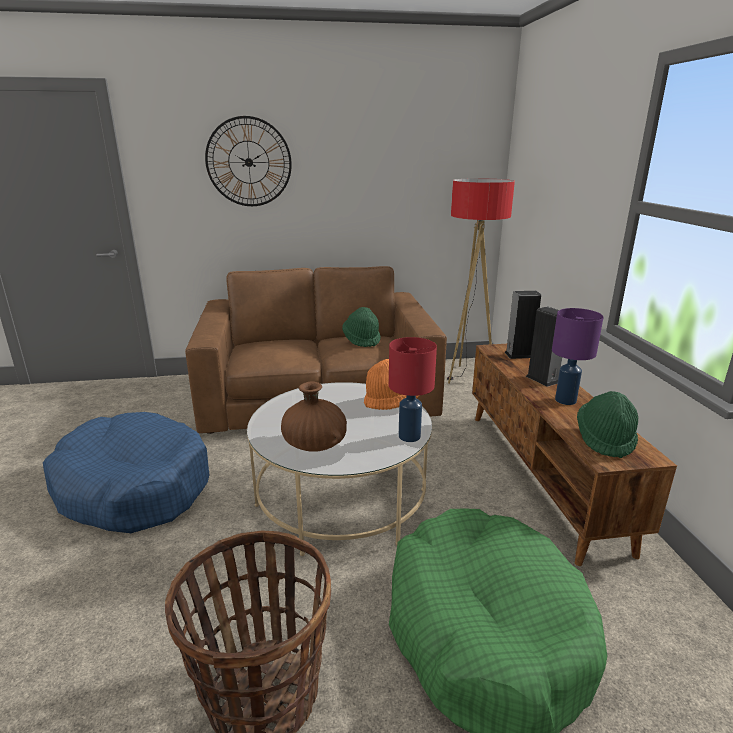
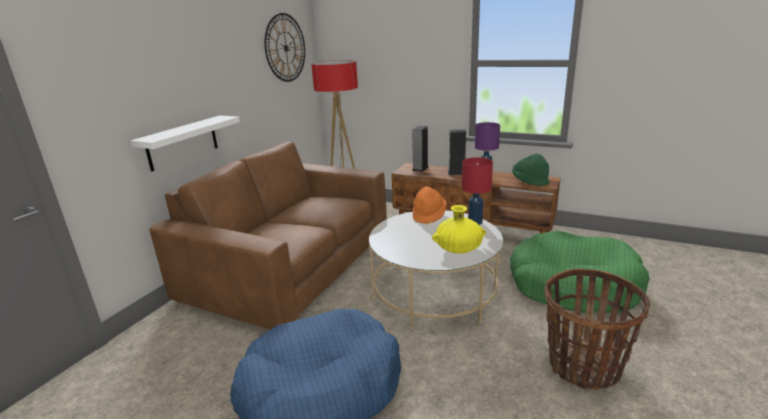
camera: 55 degrees left, 0 degrees up
wall clock [205,116,292,206] -> wall clock moved to [265,13,305,82]
brown vase [281,382,347,452] -> yellow vase [432,205,486,254]
green hat [342,307,381,347] -> none
none -> white shelf [131,115,240,172]

